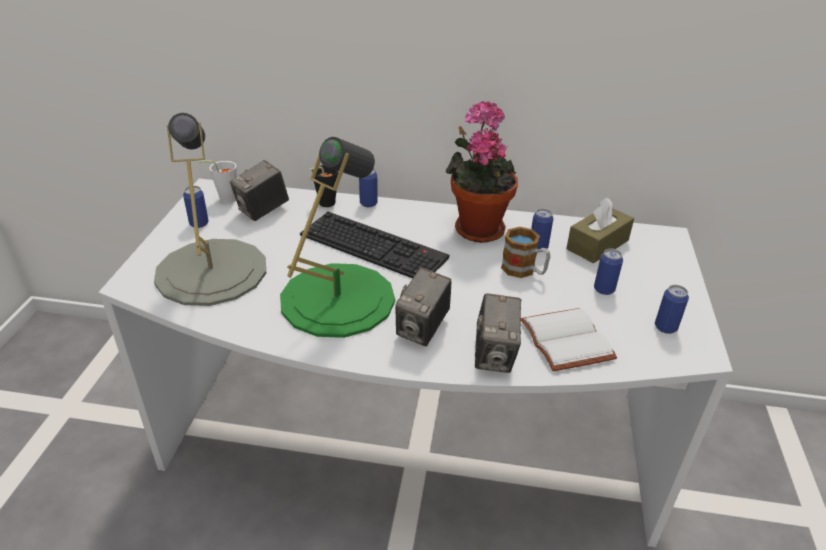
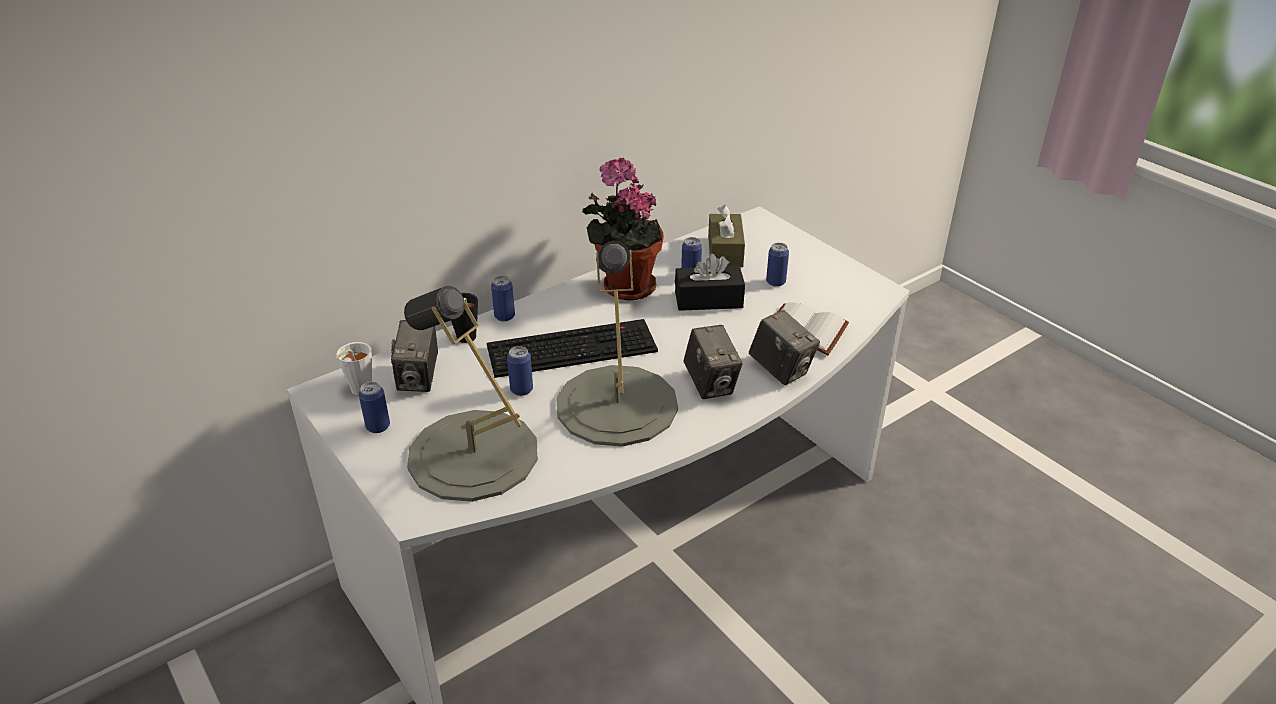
camera: 45 degrees left, 0 degrees up
green table lamp [280,137,395,338] -> grey table lamp [556,241,678,447]
mug [501,227,550,278] -> black tissue box [675,253,745,311]
can [655,285,689,334] -> can moved to [507,346,533,396]

